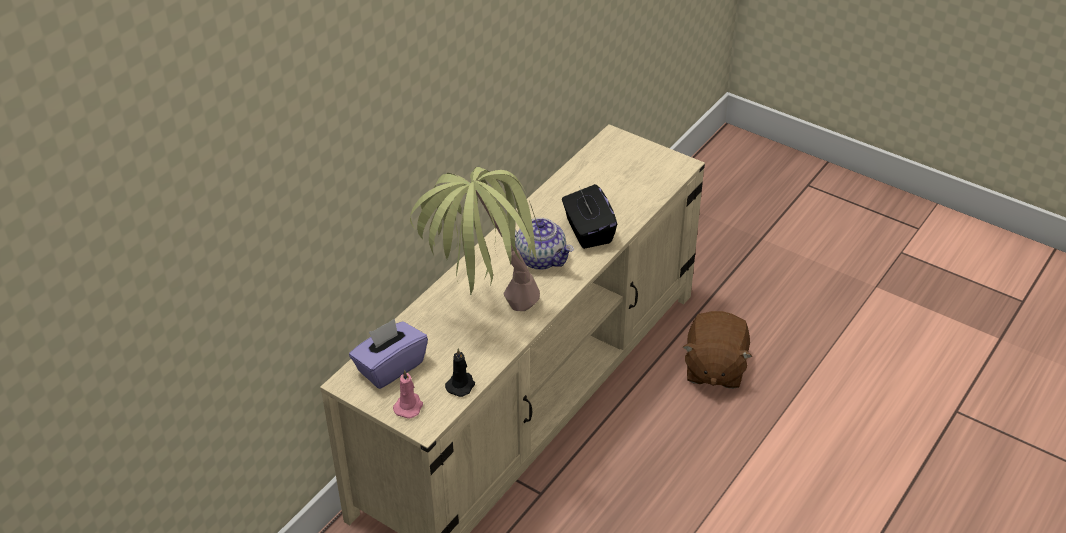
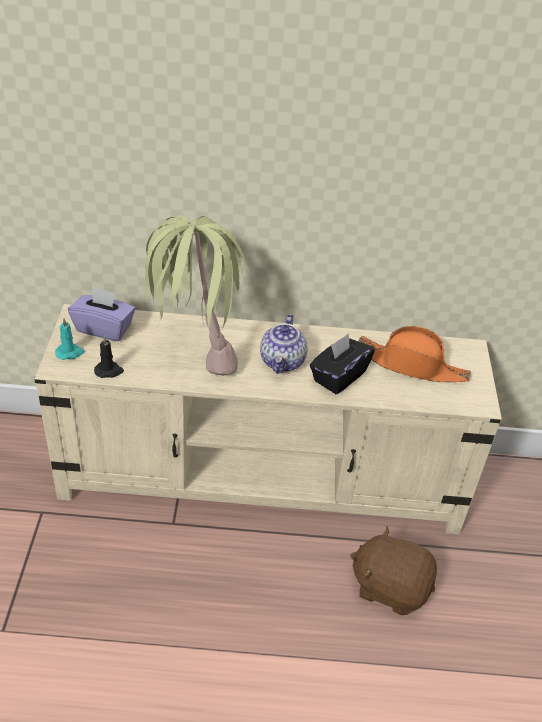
camera: 55 degrees right, 0 degrees up
pink candle [393,370,423,419] -> turquoise candle [55,318,85,360]
brown plush toy [683,311,752,389] -> brown plush toy turned 45 degrees clockwise [350,526,437,615]
none -> orange hat [358,326,471,382]

